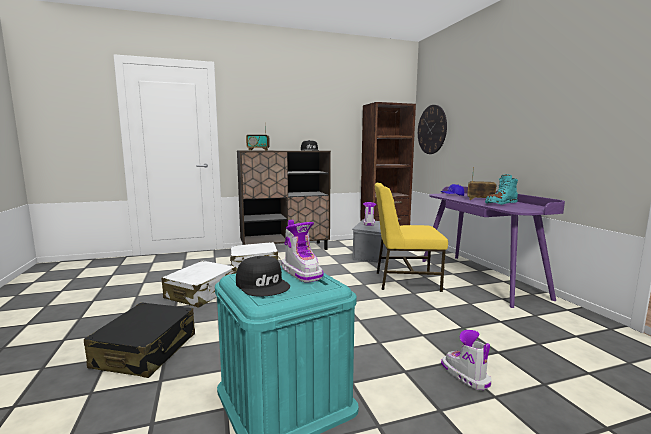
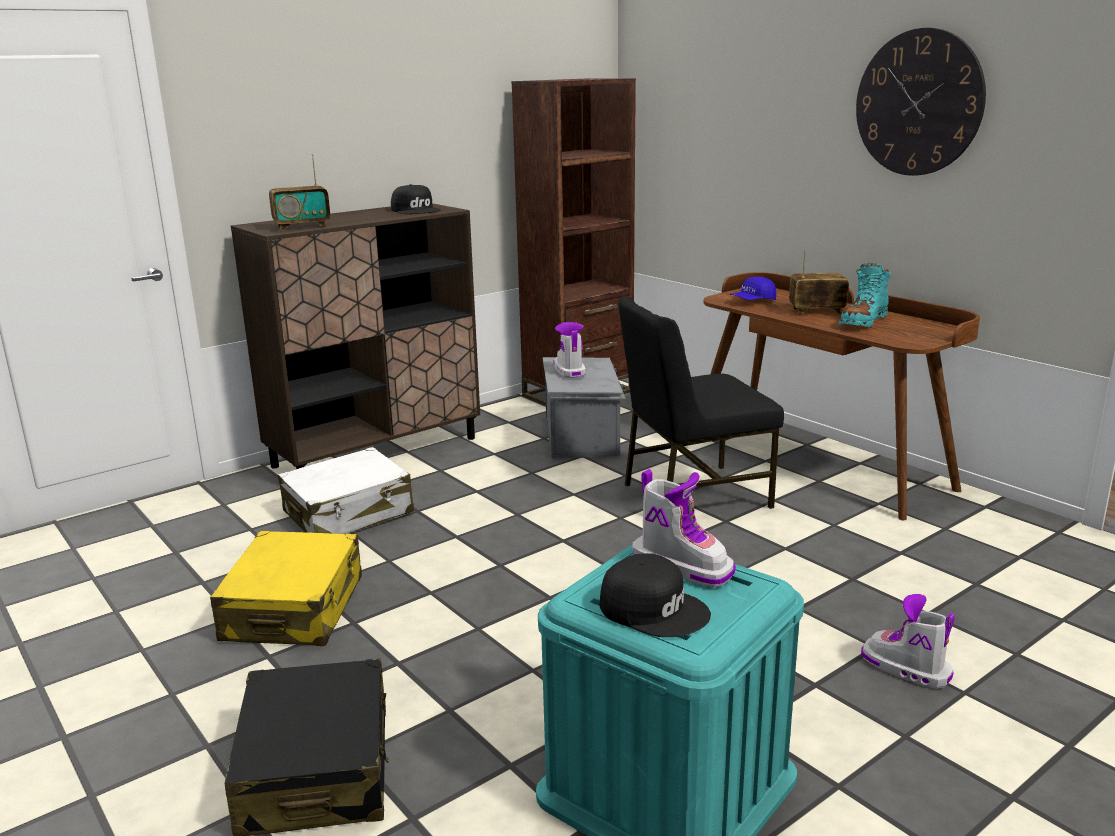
camera: 20 degrees left, 10 degrees up
white suitcase [161,260,236,308] -> yellow suitcase [210,531,362,646]
yellow chair [375,183,448,292] -> black chair [619,297,784,509]
wall clock [418,105,447,154] -> wall clock moved to [856,28,986,176]
purple desk [422,186,565,308] -> brown desk [704,272,980,520]

